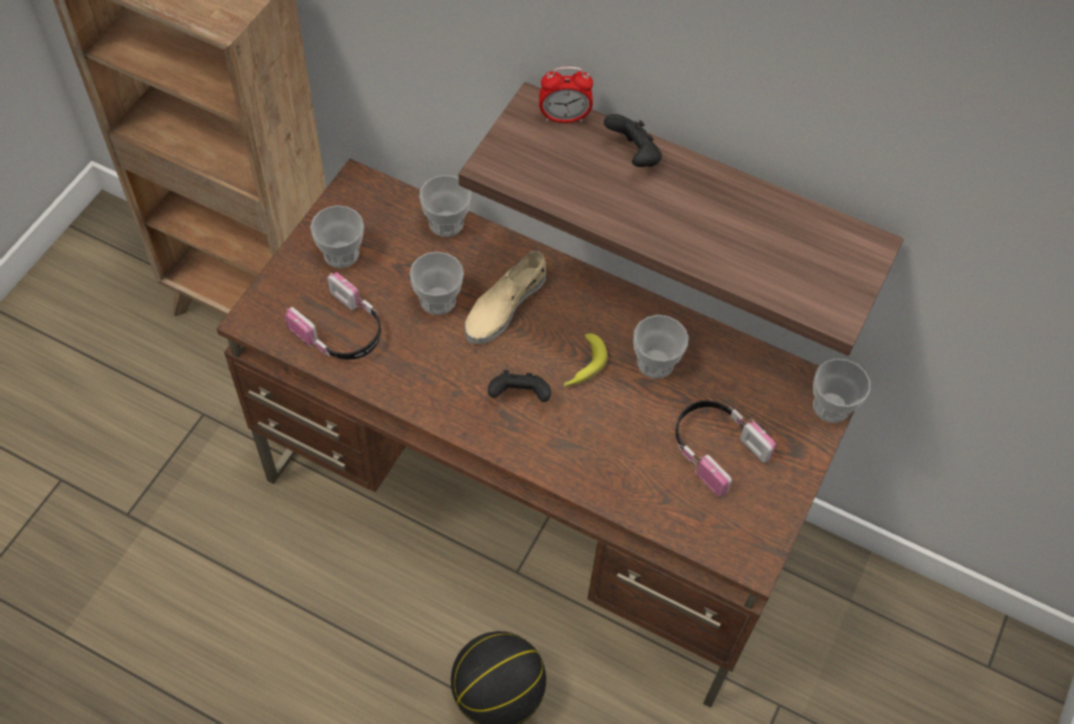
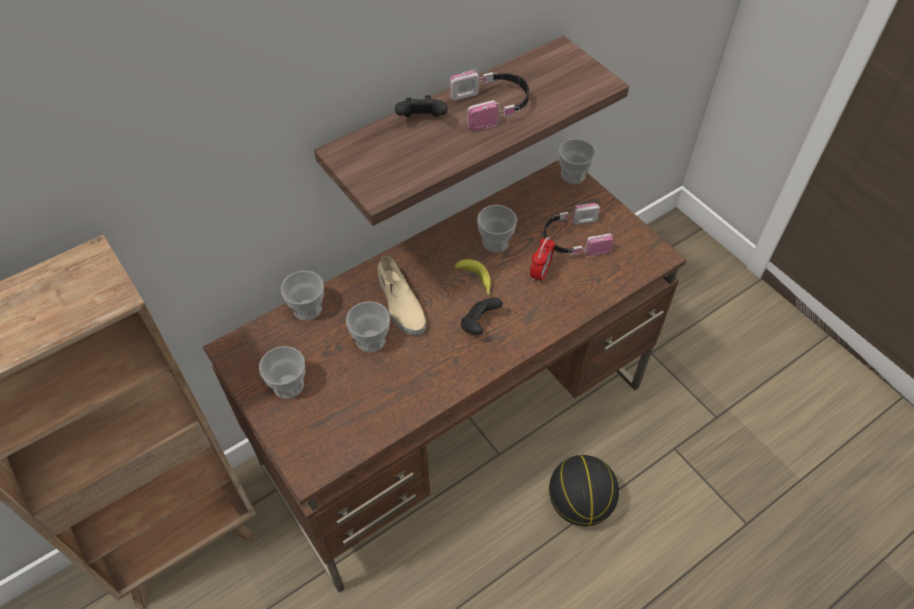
camera: 60 degrees left, 5 degrees down
headphones [285,272,381,359] -> headphones moved to [450,69,529,131]
alarm clock [539,67,593,123] -> alarm clock moved to [530,237,555,283]

